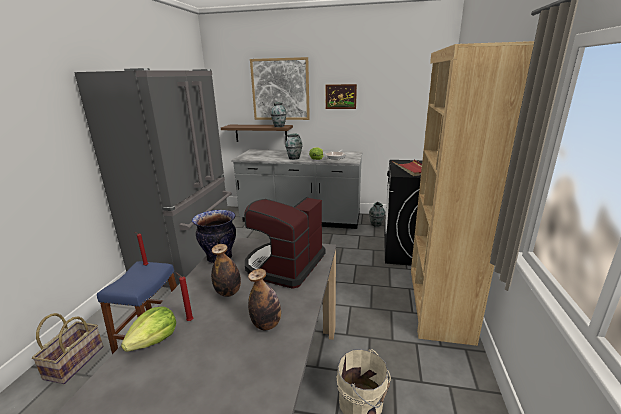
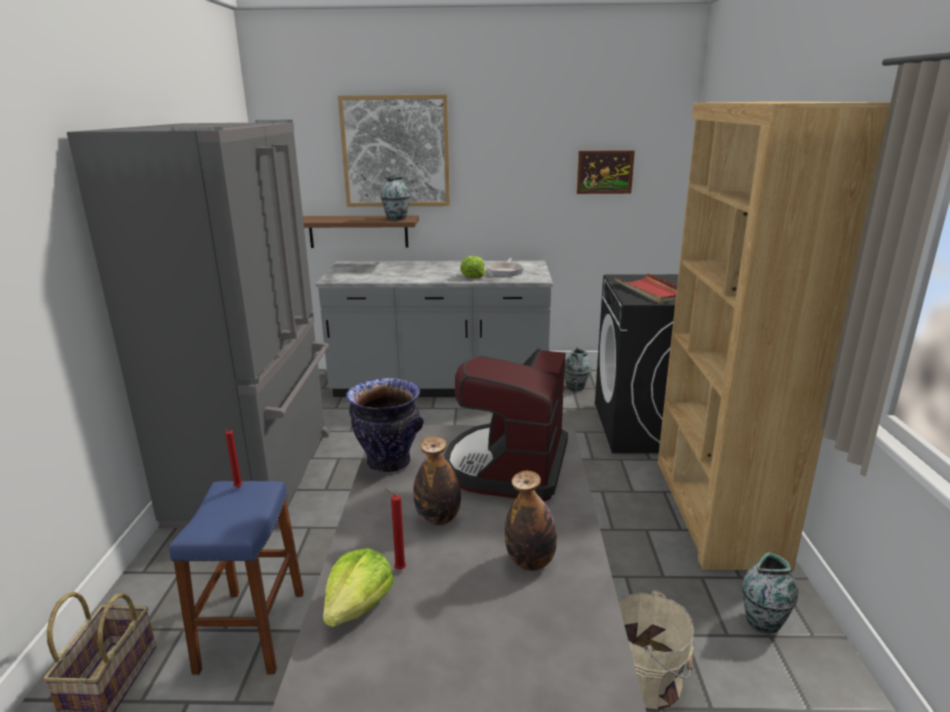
camera: 10 degrees left, 0 degrees up
vase [285,133,303,160] -> vase moved to [742,552,798,633]
picture [325,84,357,109] -> picture moved to [577,150,635,194]

